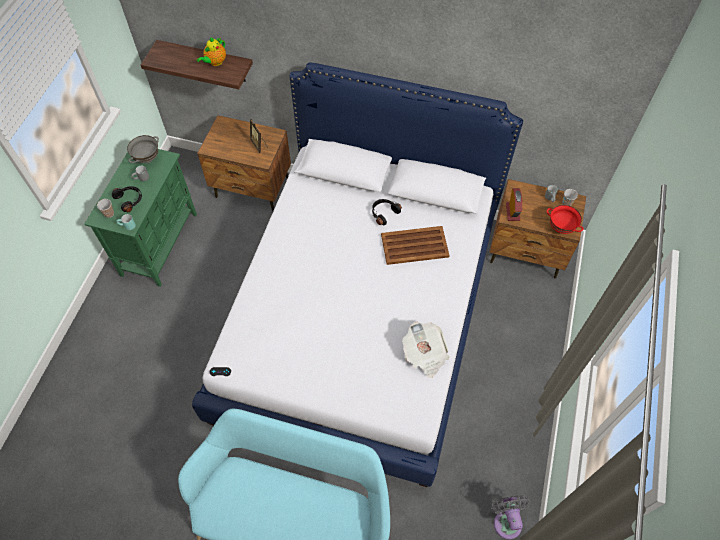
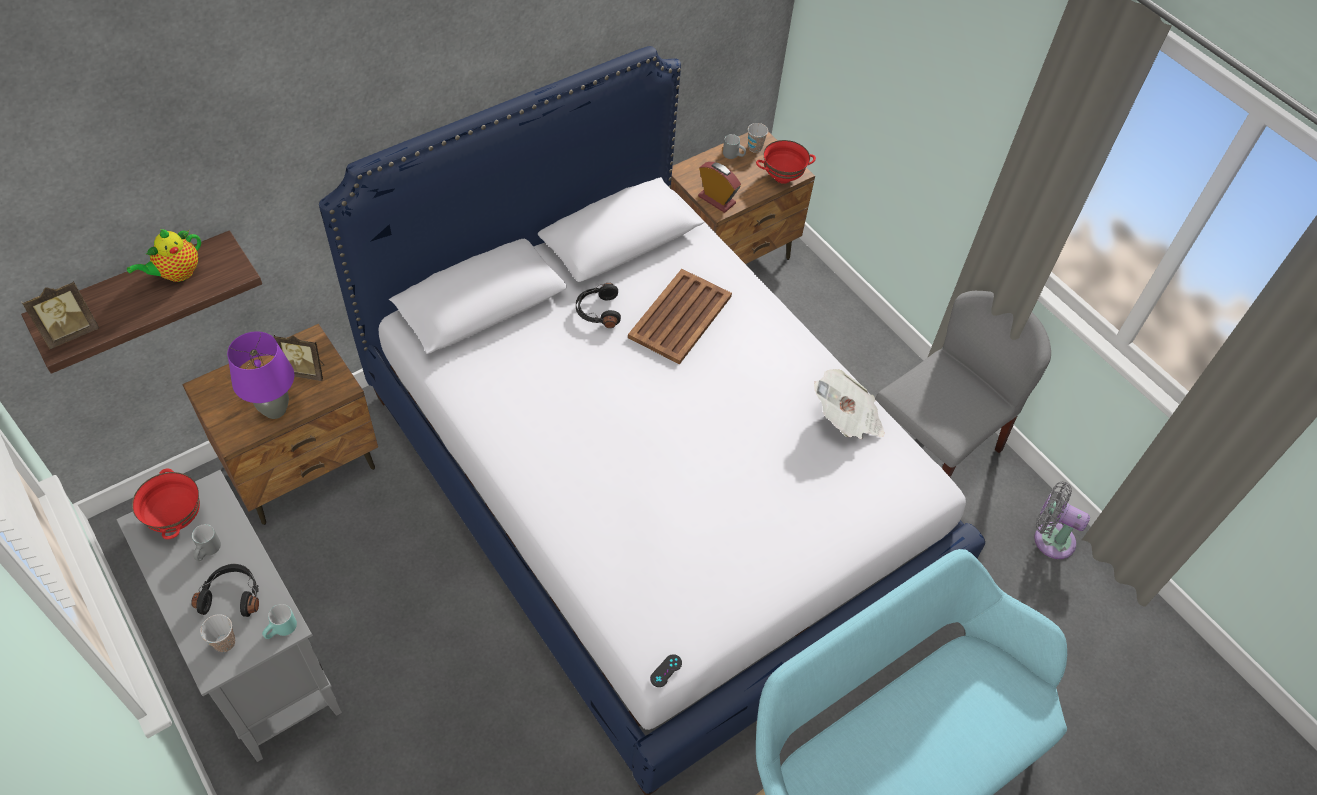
camera: 55 degrees left, 5 degrees down
green cabinet [84,149,197,287] -> grey cabinet [117,470,342,762]
grey bowl [127,135,159,163] -> red bowl [132,469,200,539]
teapot [197,37,226,66] -> teapot turned 60 degrees clockwise [127,229,201,282]
none -> picture frame [22,281,99,349]
none -> purple table lamp [227,331,294,419]
none -> grey chair [875,291,1051,477]

